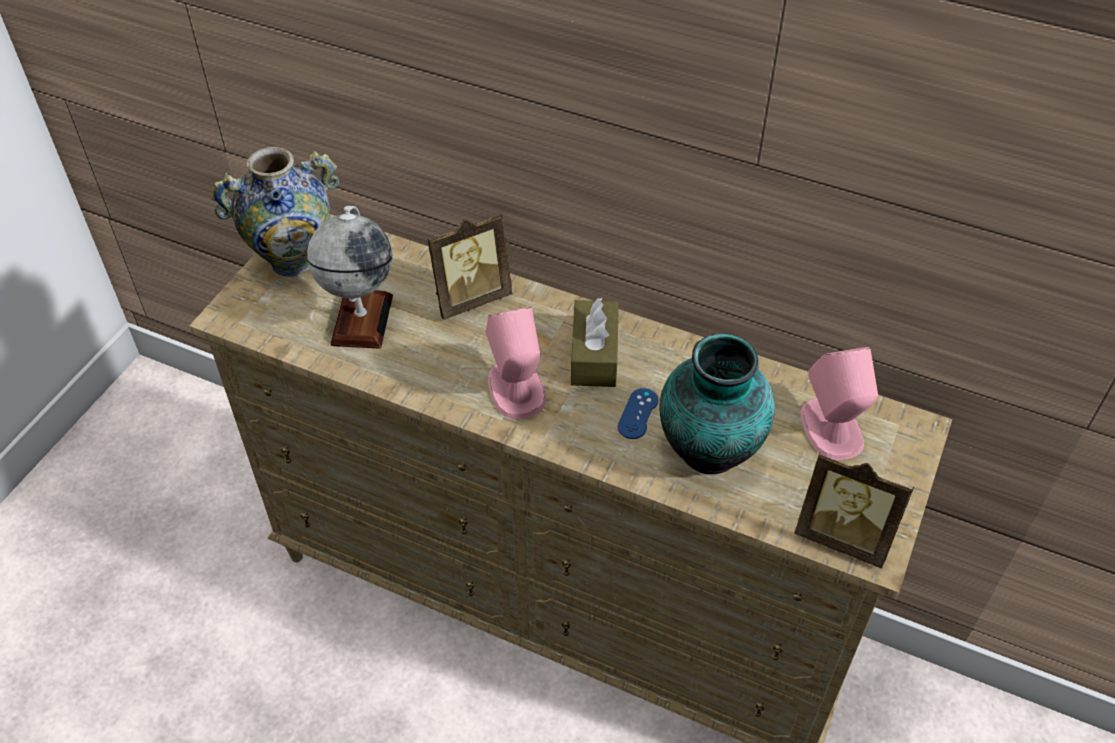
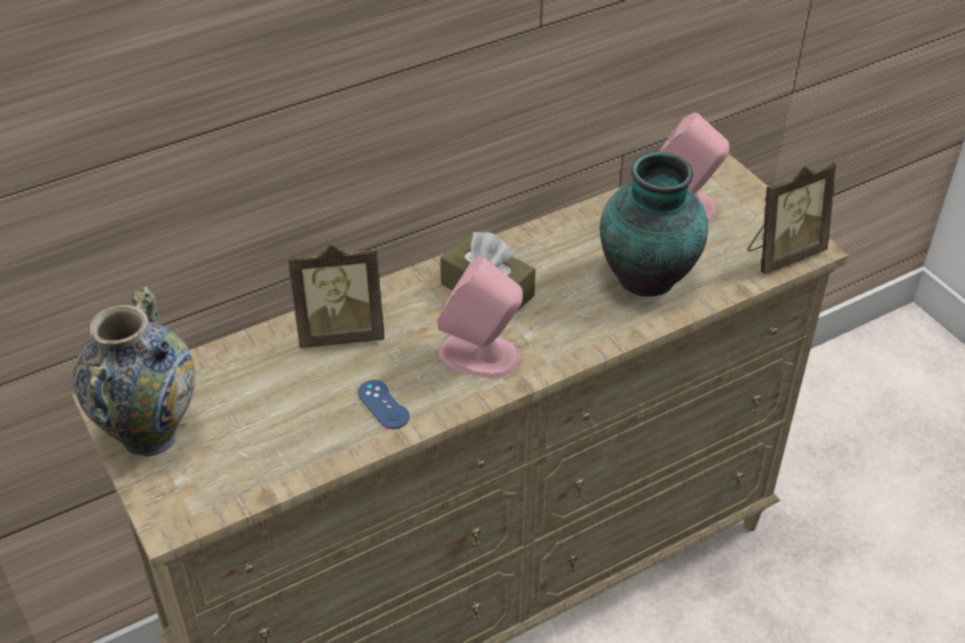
camera: 55 degrees left, 5 degrees down
globe [307,206,393,349] -> none
picture frame [427,213,512,320] -> picture frame turned 75 degrees clockwise [288,245,384,348]
blue game controller [618,388,658,439] -> blue game controller moved to [358,380,410,429]

